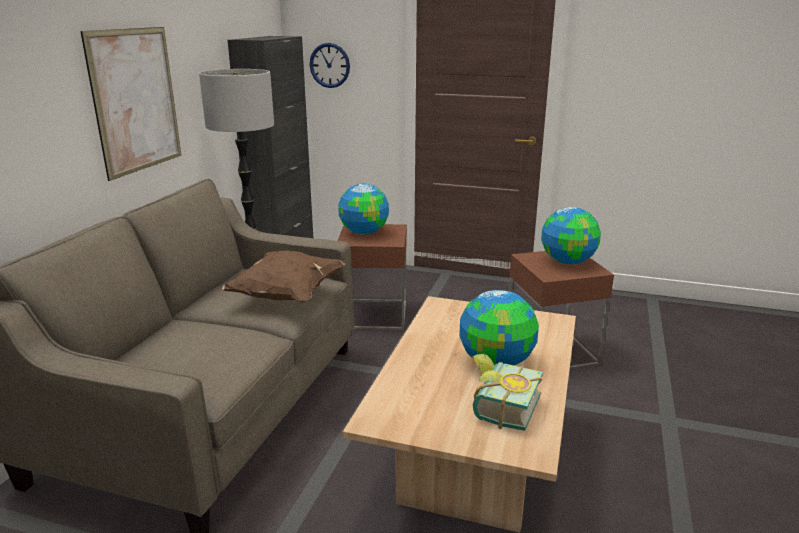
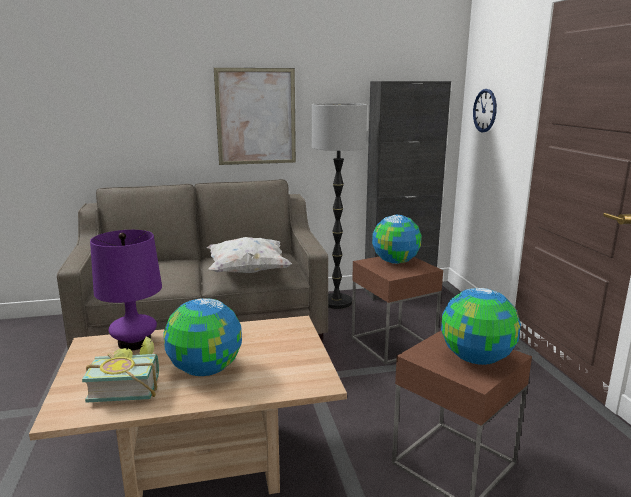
camera: 60 degrees right, 5 degrees down
brown pillow [219,250,347,303] -> white pillow [207,237,292,273]
none -> purple table lamp [90,230,162,350]

